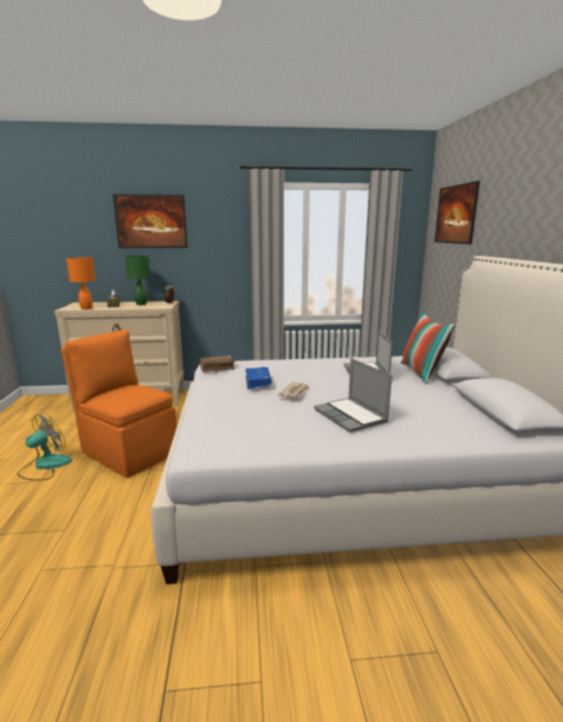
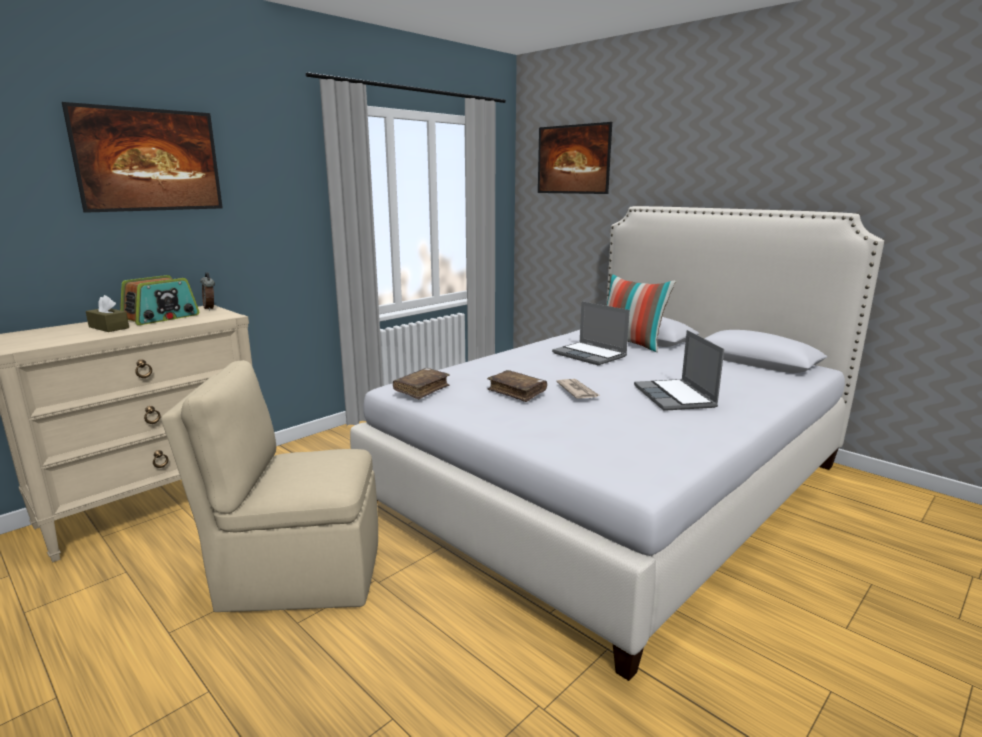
camera: 40 degrees left, 0 degrees up
fan [17,413,72,481] -> none
orange chair [61,330,177,478] -> beige chair [161,360,378,612]
orange table lamp [66,257,96,310] -> none
green table lamp [125,256,151,305] -> radio [120,275,199,325]
blue book [245,367,272,389] -> brown book [487,370,547,402]
laptop [314,358,392,432] -> laptop turned 60 degrees clockwise [634,330,724,411]

